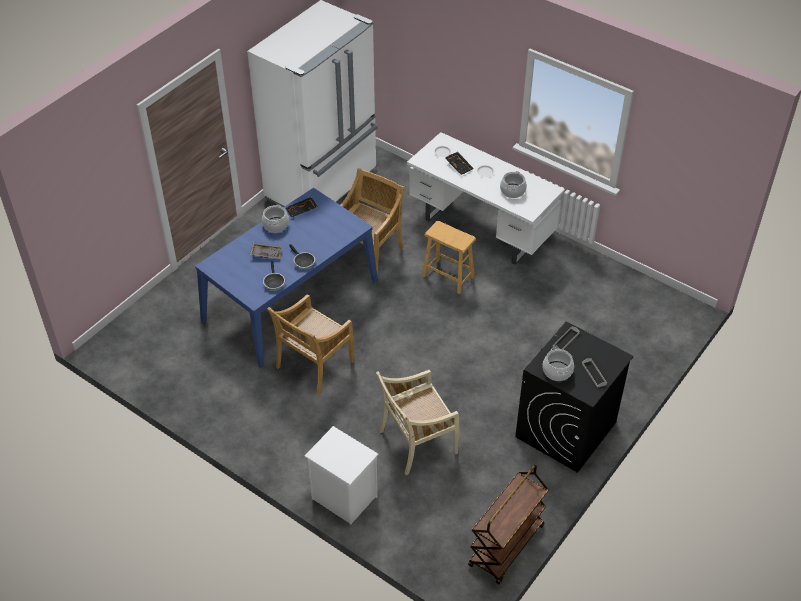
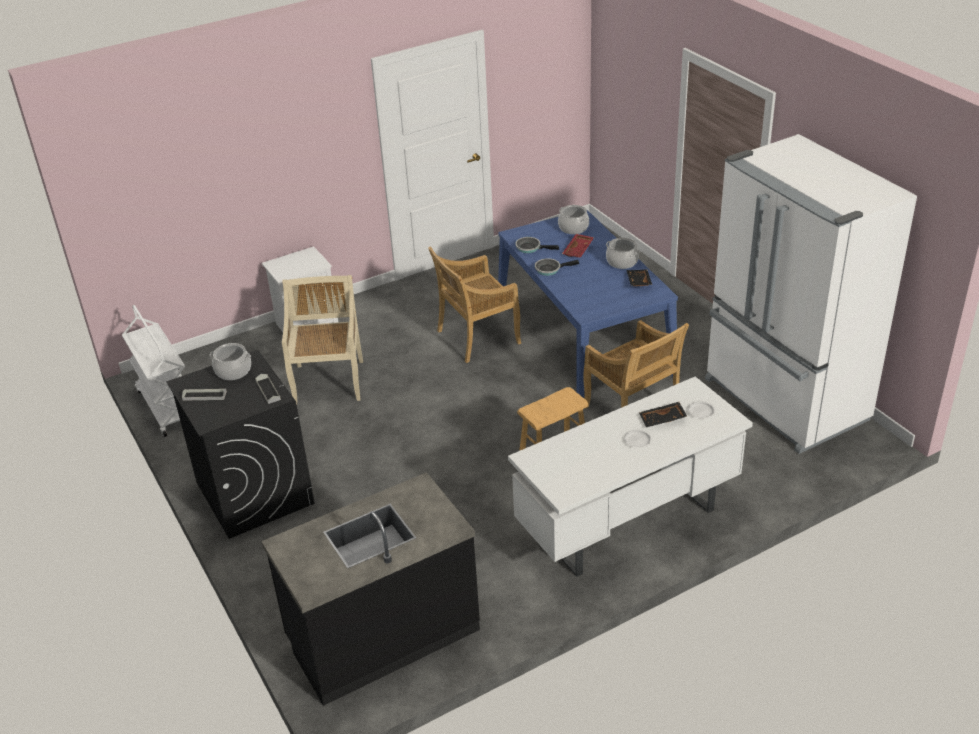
camera: 115 degrees right, 10 degrees down
grey tray [250,242,282,259] -> red tray [562,234,594,258]
beige chair [267,294,355,395] -> beige chair turned 90 degrees counterclockwise [428,246,521,363]
brown cart [468,465,549,584] -> white cart [122,305,185,437]
cooking pot [500,171,527,198] -> cooking pot moved to [558,205,589,234]
none -> black counter [261,472,480,706]

